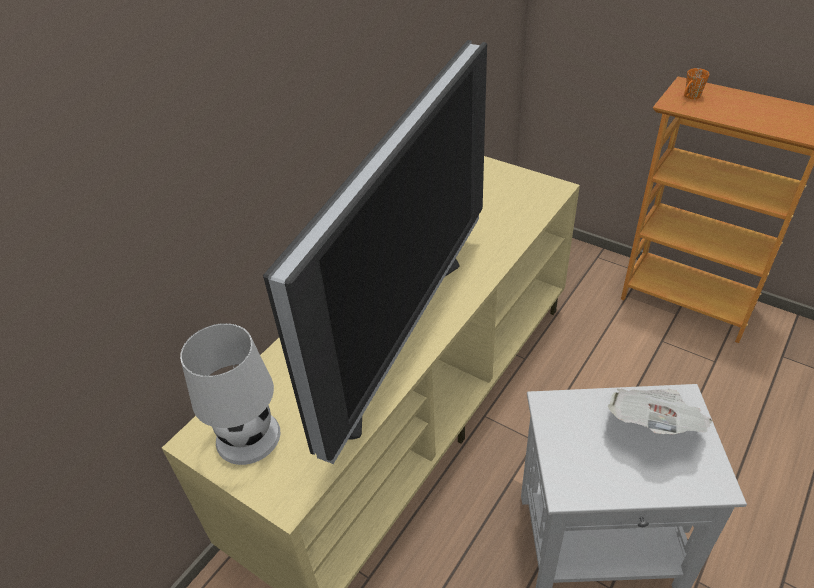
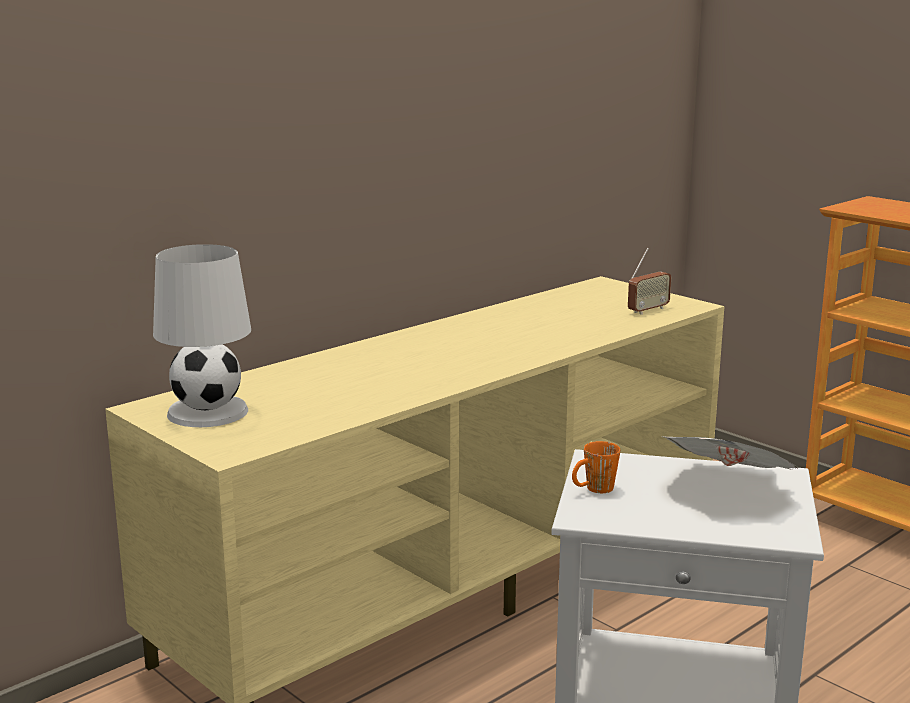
camera: 10 degrees right, 25 degrees down
television [263,40,487,464] -> none
orange mug [684,68,709,99] -> orange mug moved to [572,441,620,493]
none -> radio [628,248,671,315]

